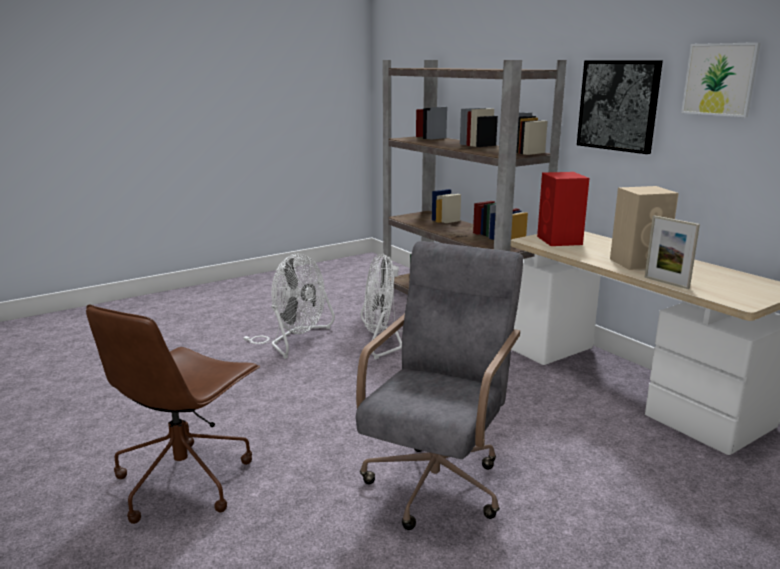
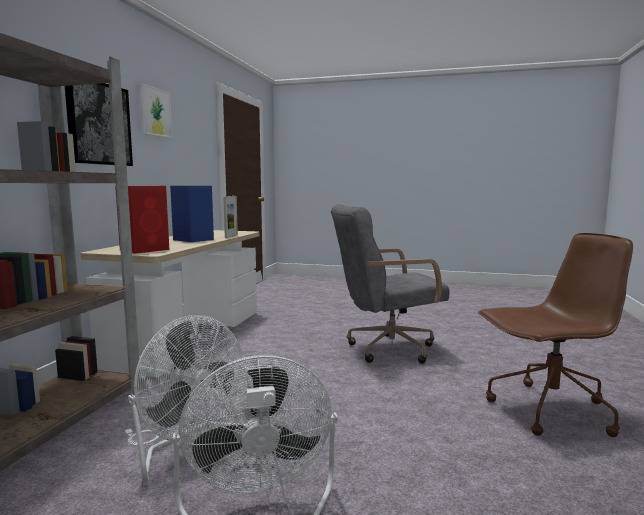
camera: 130 degrees left, 10 degrees down
beige speaker [610,186,679,270] -> blue speaker [170,186,214,242]

